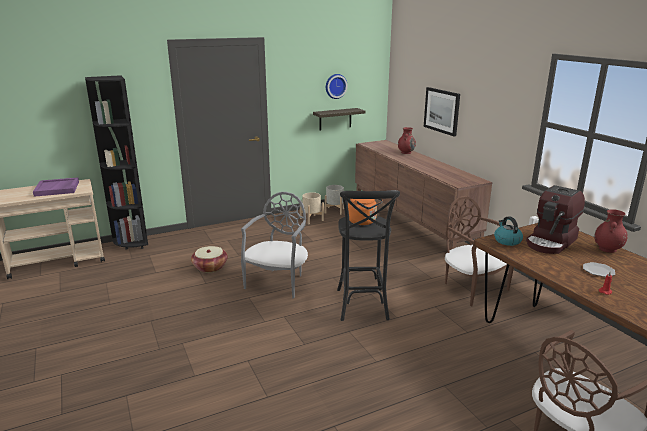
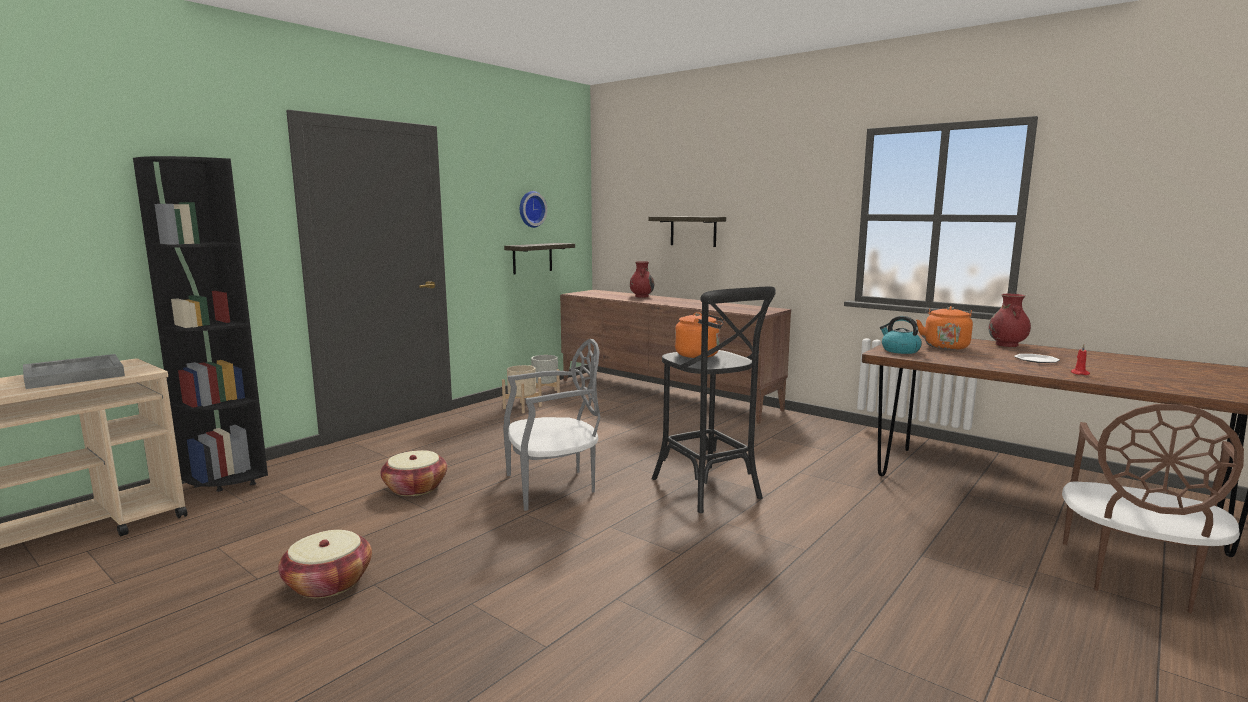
camera: 25 degrees left, 10 degrees down
purple tray [33,177,79,197] -> grey tray [23,354,125,389]
grey chair [241,192,308,299] -> grey chair turned 75 degrees clockwise [503,339,600,511]
picture [424,87,460,137] -> shelf [648,216,726,247]
brown chair [445,196,514,306] -> none
coffee machine [526,185,585,254] -> orange kettle [916,306,973,350]
none -> basket [278,530,372,598]

